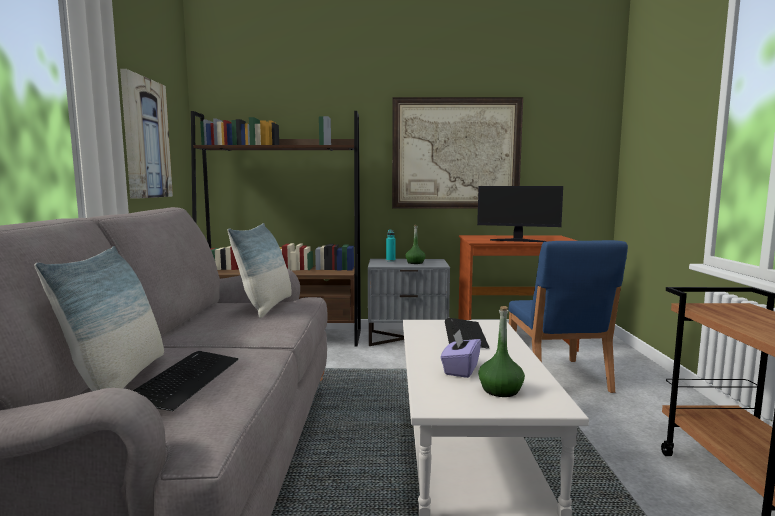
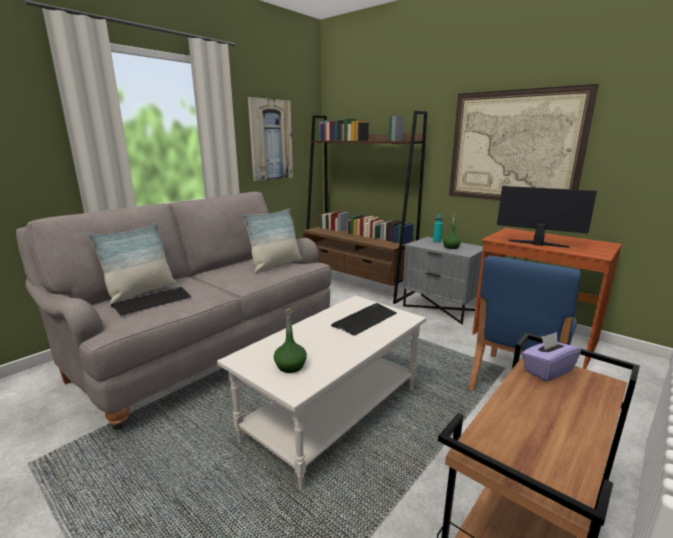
camera: 40 degrees right, 10 degrees up
purple tissue box [440,329,481,378] -> purple tissue box moved to [522,332,581,382]
monitor [477,186,563,242] -> monitor turned 150 degrees clockwise [497,186,597,248]

